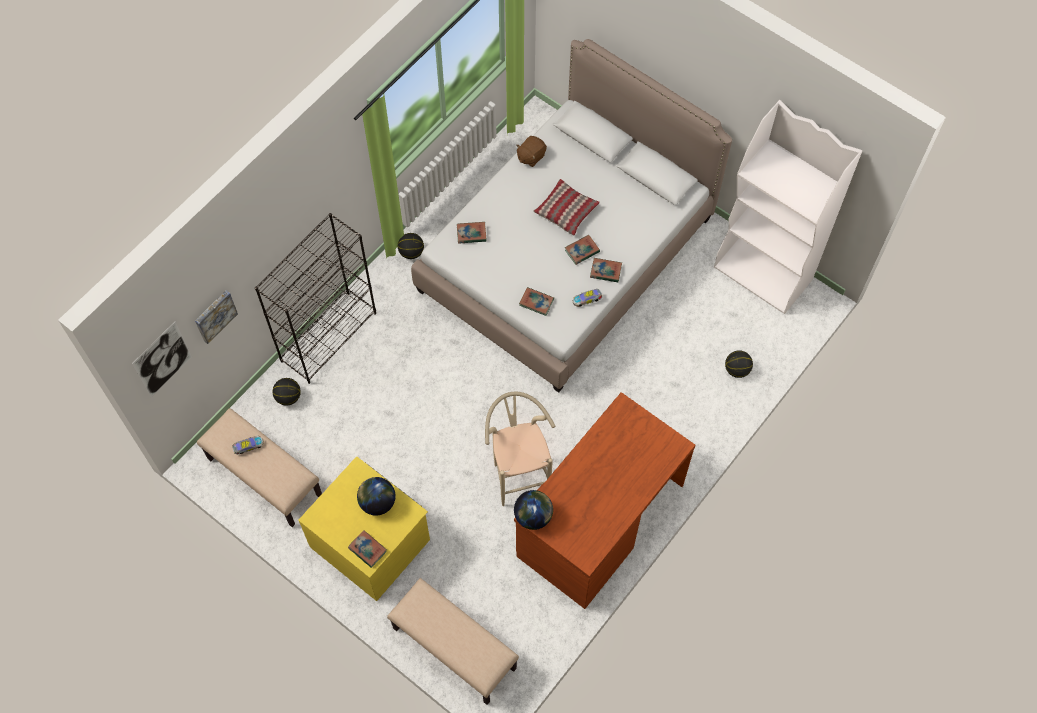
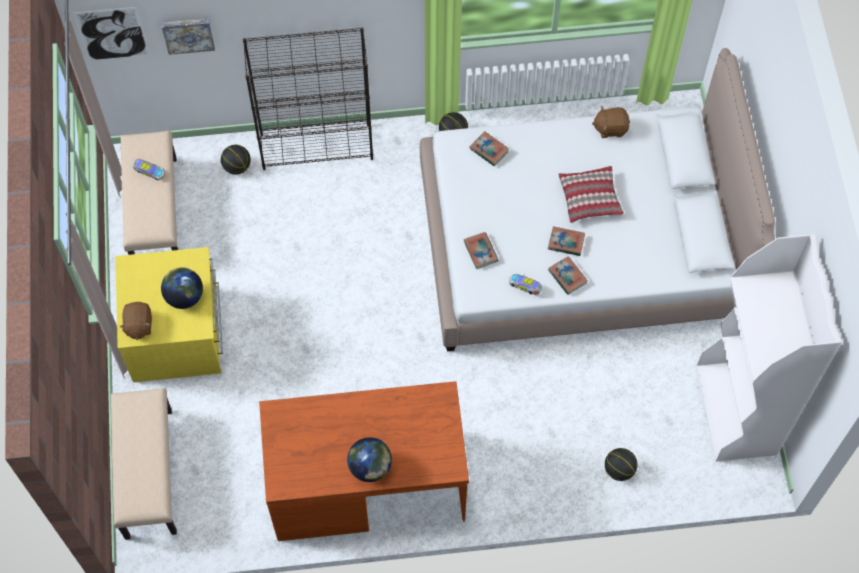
camera: 45 degrees right, 0 degrees up
book [348,530,387,568] -> brown plush toy [120,302,152,340]
beige stool [485,392,555,506] -> none
globe [514,490,553,530] -> globe moved to [347,437,392,482]

